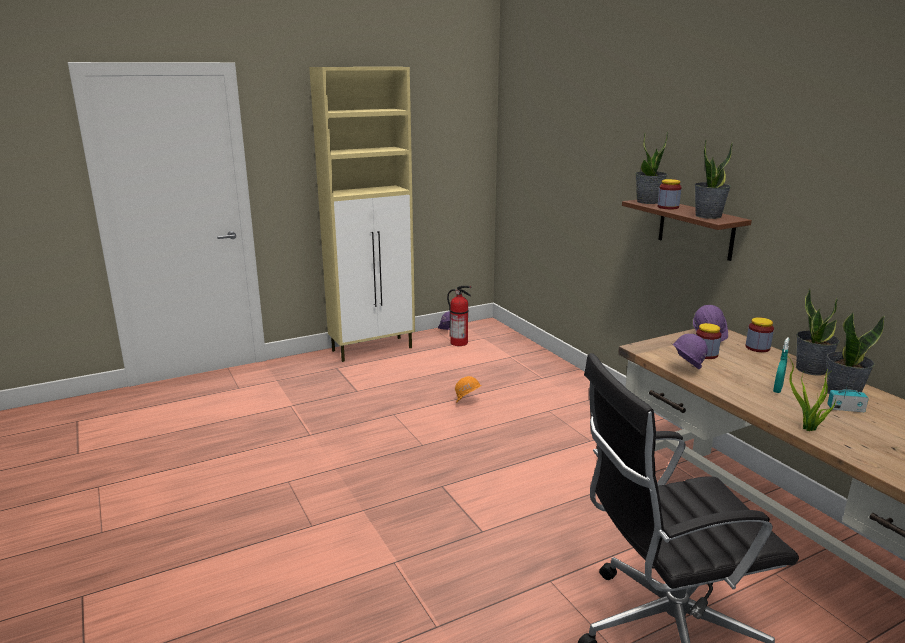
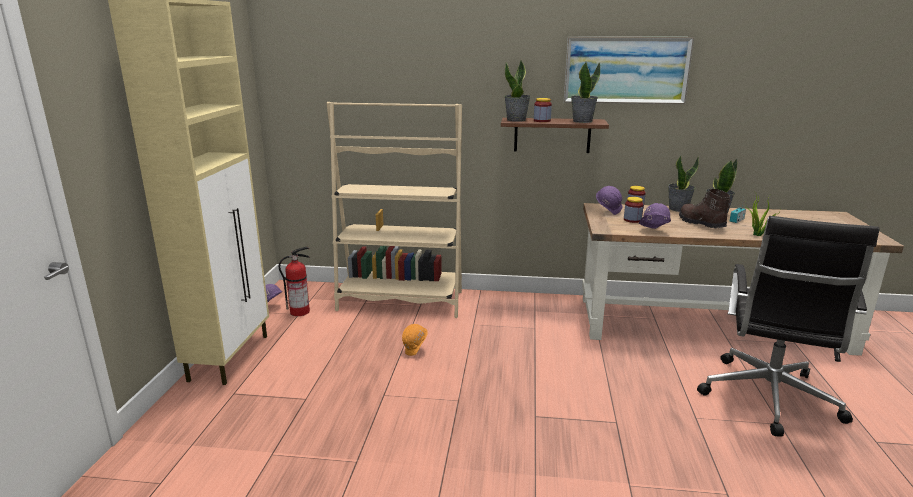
camera: 55 degrees left, 0 degrees up
turquoise spray bottle [773,337,789,393] -> brown boot [679,189,731,228]
none -> beige bookcase [326,102,462,318]
none -> picture [564,37,694,104]

